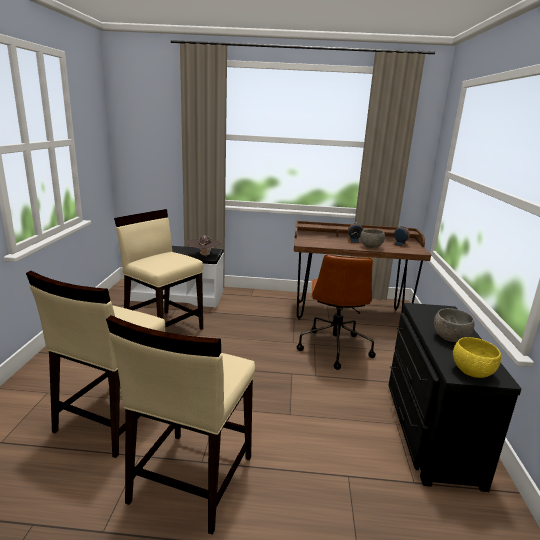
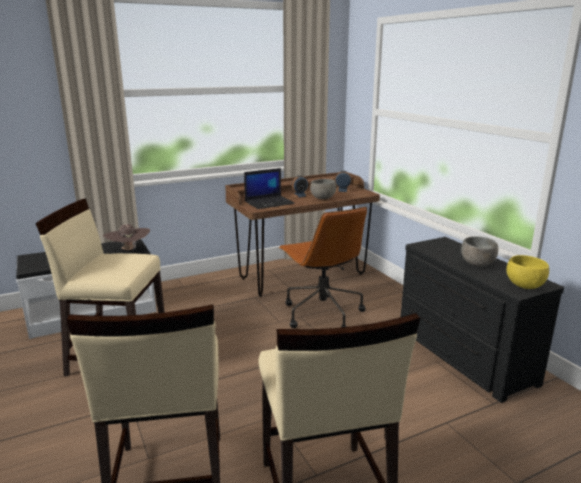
camera: 30 degrees left, 0 degrees up
none -> laptop [244,168,295,209]

